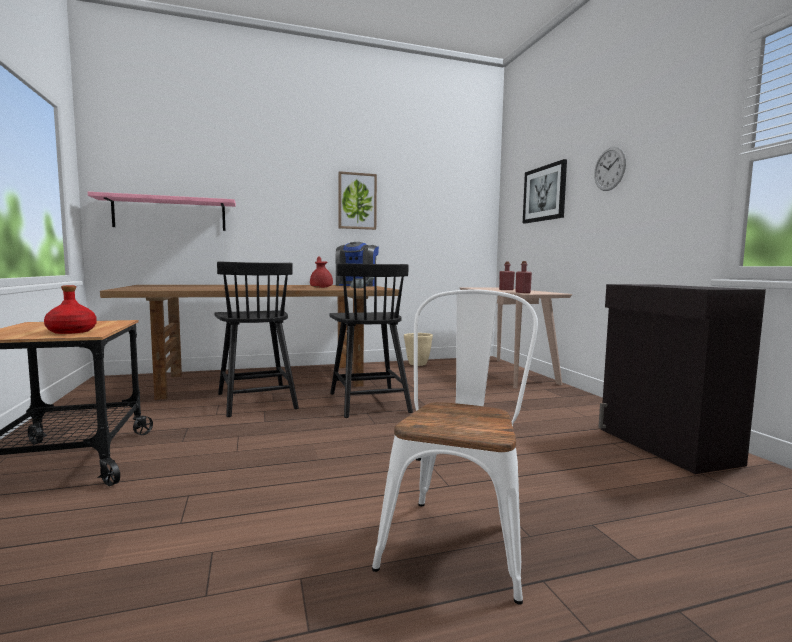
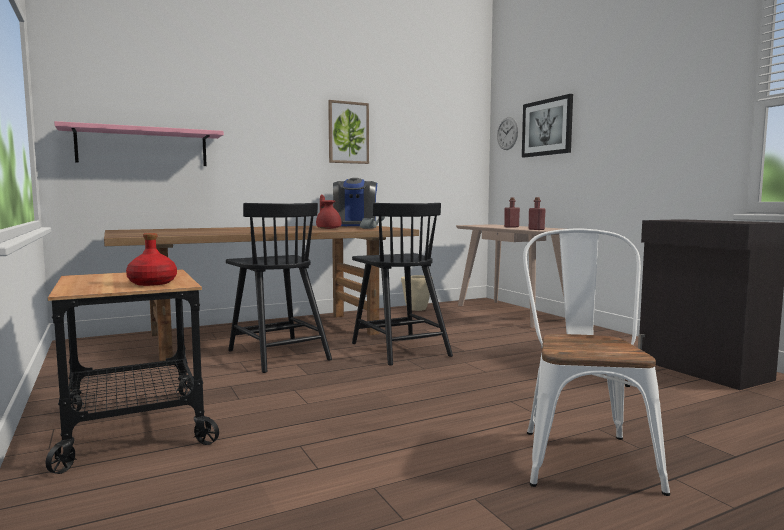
camera: 10 degrees left, 0 degrees up
wall clock [594,147,626,191] -> wall clock moved to [497,117,518,150]

